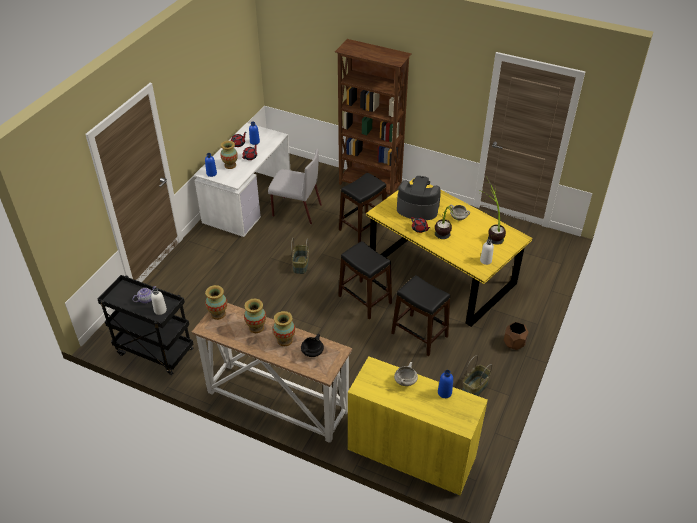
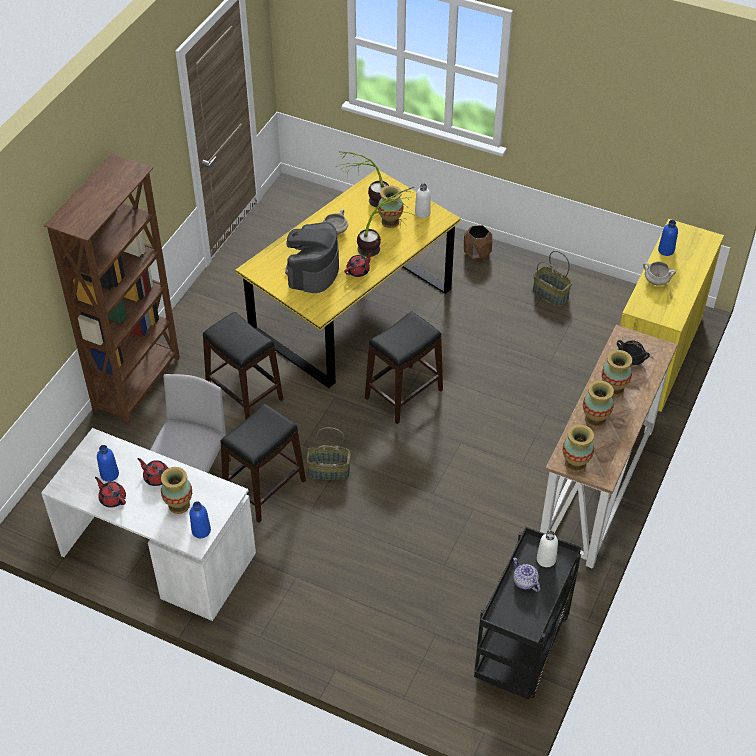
camera: 90 degrees left, 5 degrees up
black stool [391,275,450,356] -> black stool moved to [220,404,306,523]
none -> vase [378,186,404,228]

